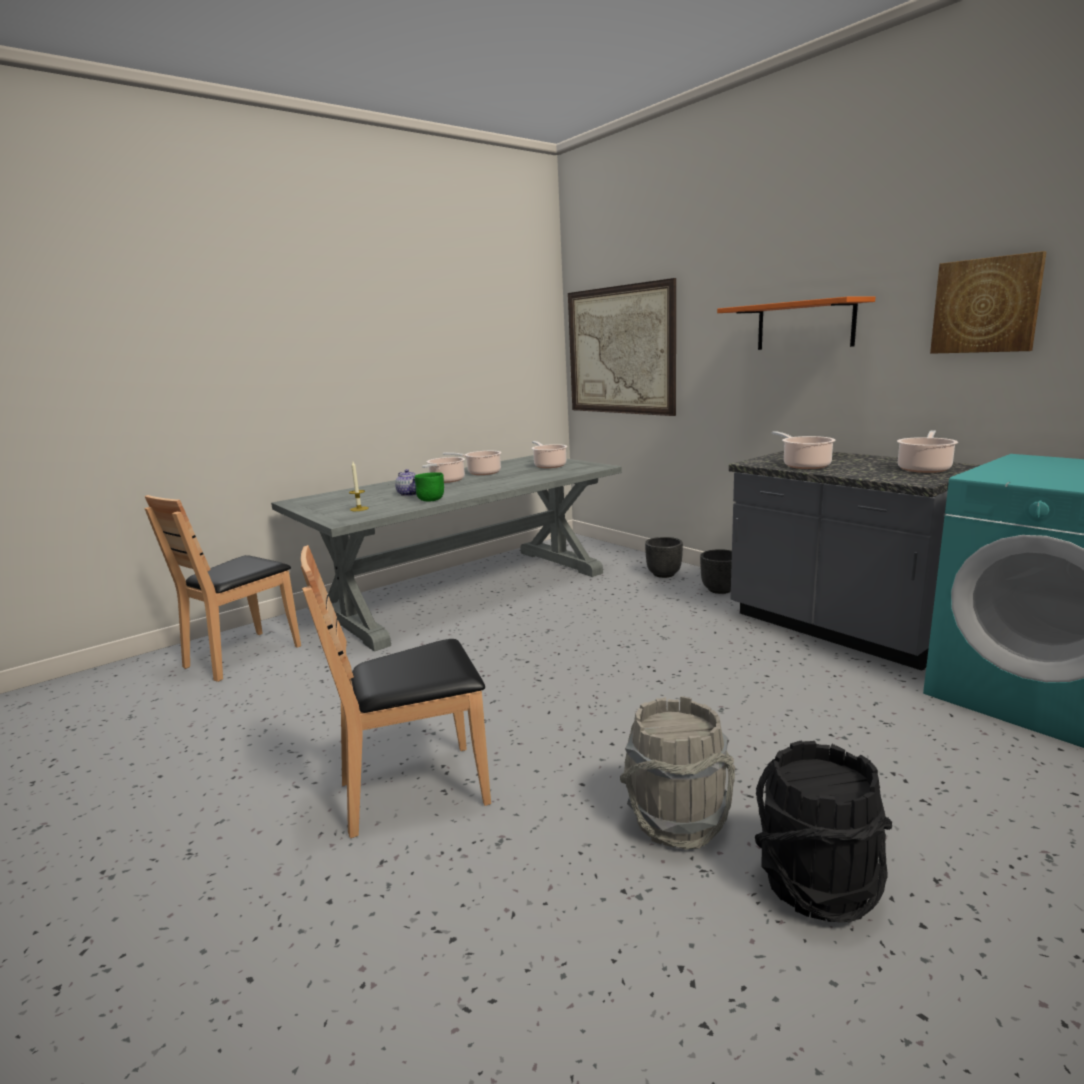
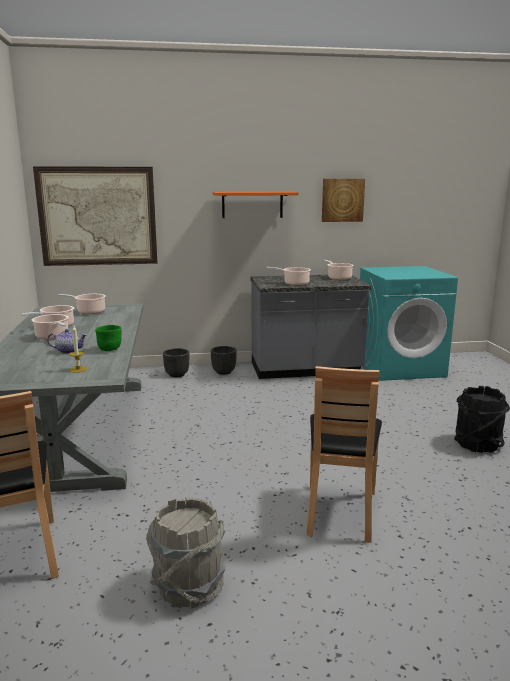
camera: 60 degrees left, 0 degrees up
grey bucket [620,696,735,849] -> grey bucket moved to [146,498,226,609]

